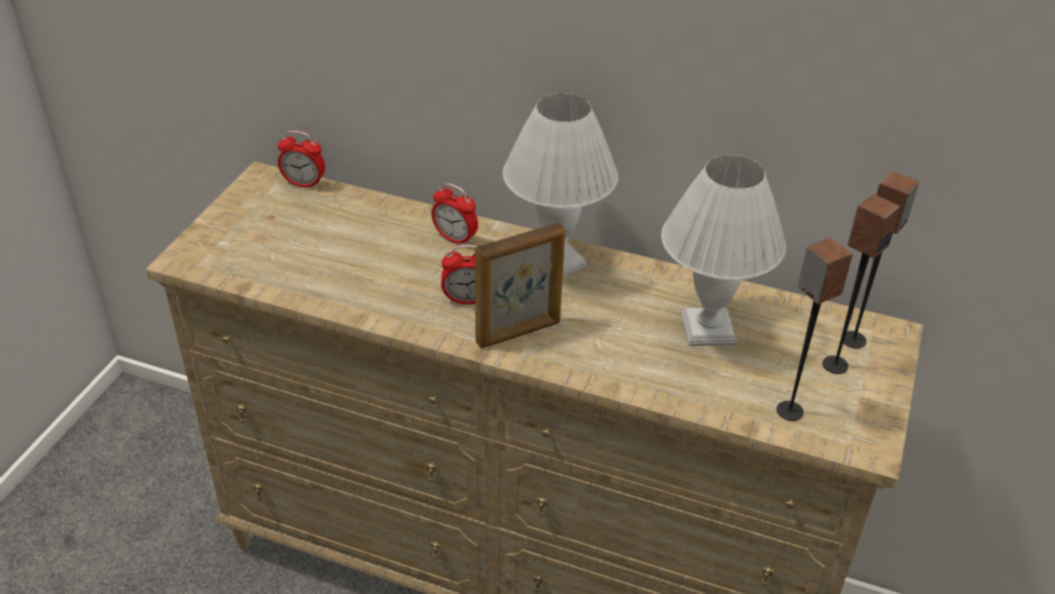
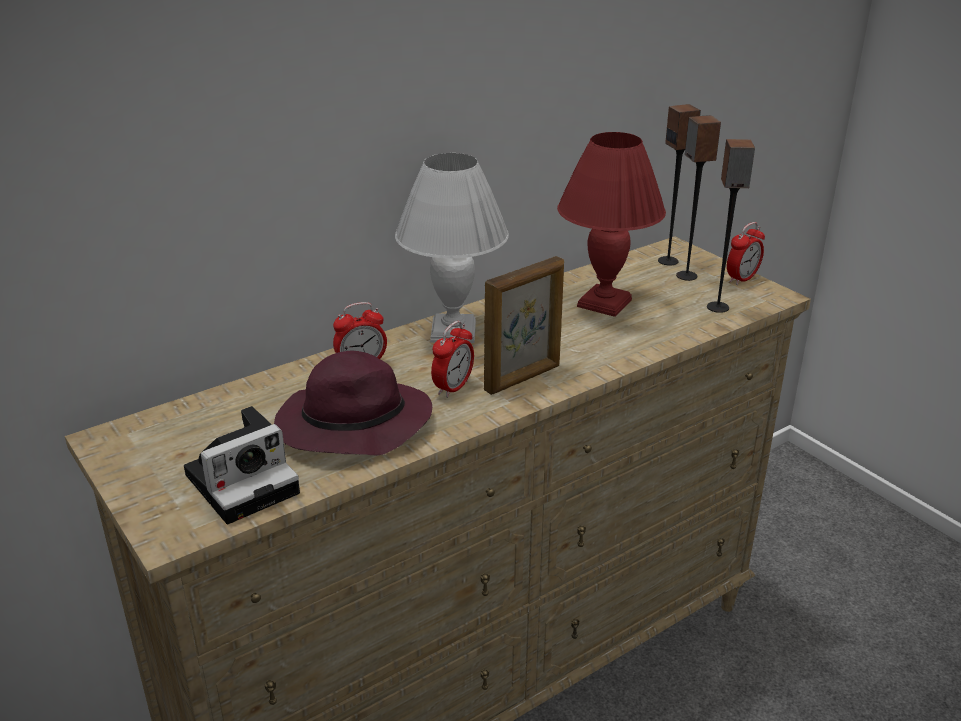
camera: 55 degrees left, 10 degrees down
alarm clock [278,131,325,189] -> alarm clock moved to [727,222,765,285]
picture frame [475,222,565,348] -> picture frame turned 45 degrees clockwise [484,256,564,395]
white table lamp [661,155,786,346] -> red table lamp [557,132,666,317]
none -> camera [184,406,300,524]
none -> purple hat [274,351,432,456]

